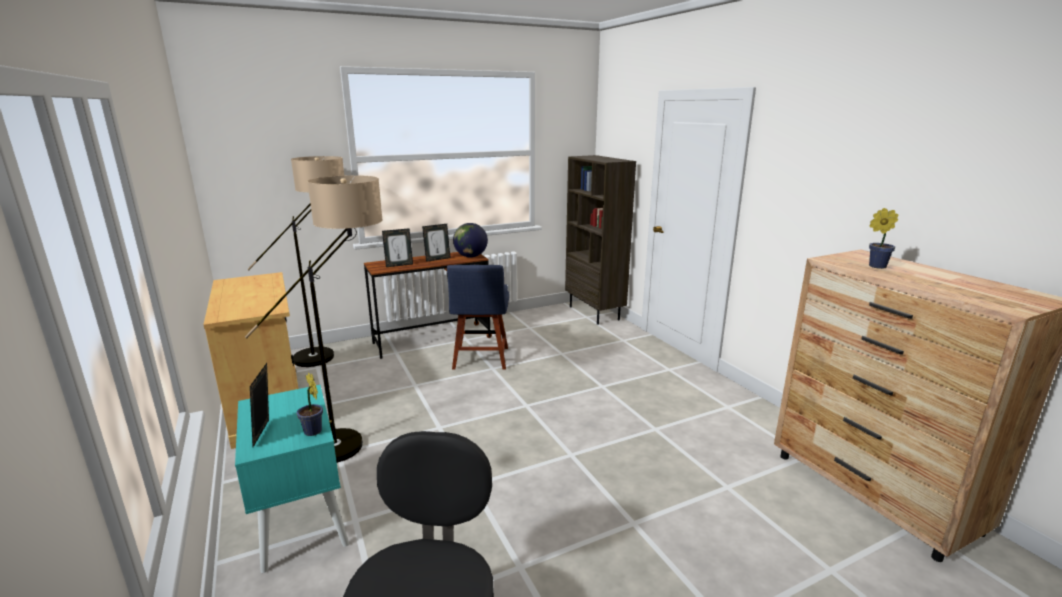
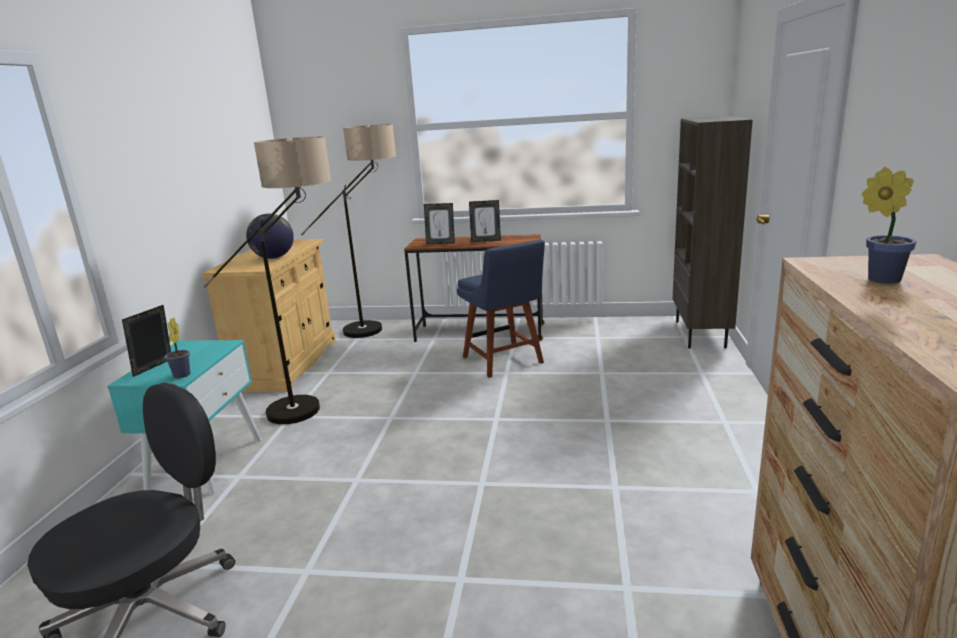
camera: 35 degrees right, 0 degrees up
blue chair [447,265,509,370] -> blue chair turned 60 degrees counterclockwise [457,240,545,378]
globe [453,223,488,257] -> globe moved to [246,213,294,259]

